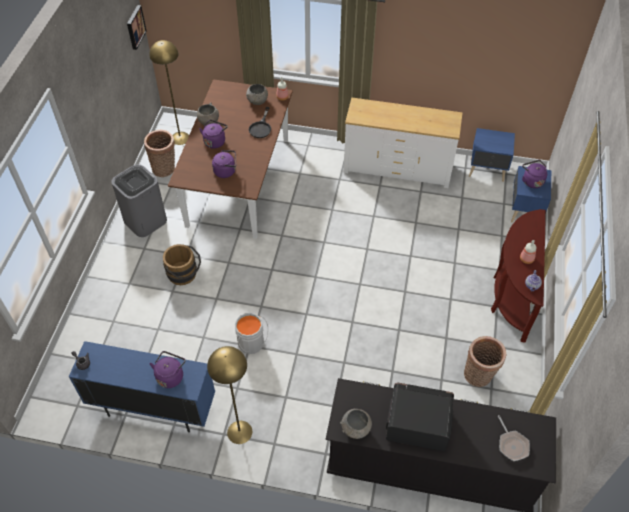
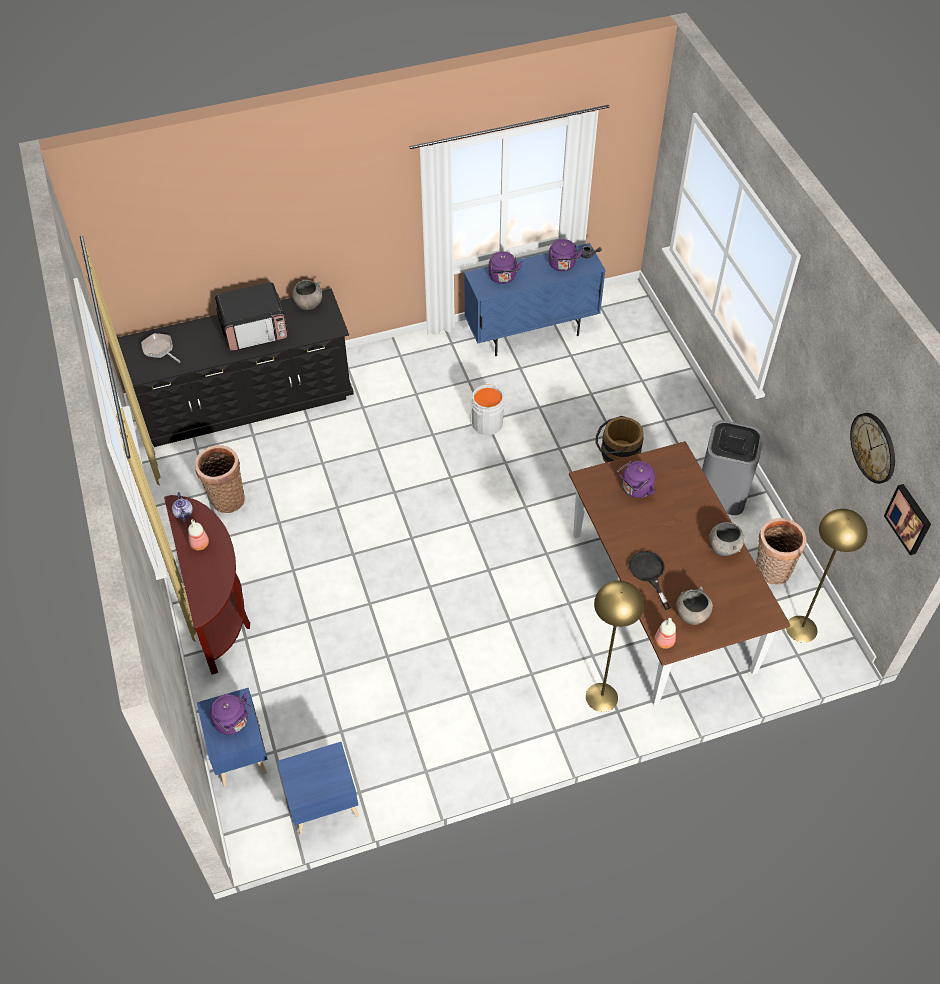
camera: 150 degrees right, 0 degrees up
purple kettle [199,120,228,149] -> purple kettle moved to [548,239,583,271]
yellow floor lamp [207,346,252,444] -> yellow floor lamp moved to [586,580,644,712]
white dresser [344,98,463,188] -> none
none -> wall clock [850,413,895,484]

